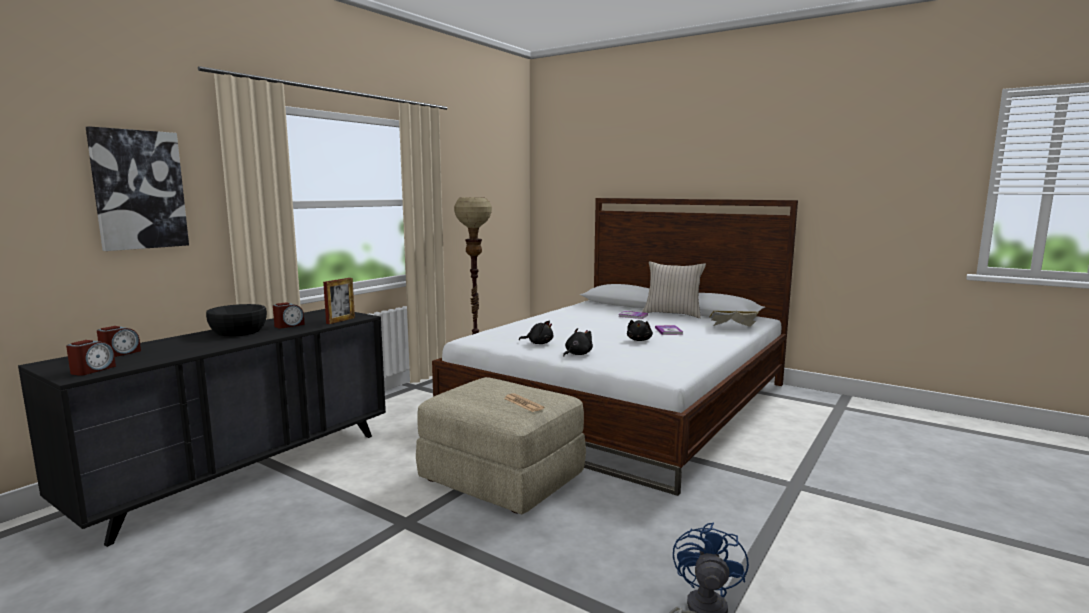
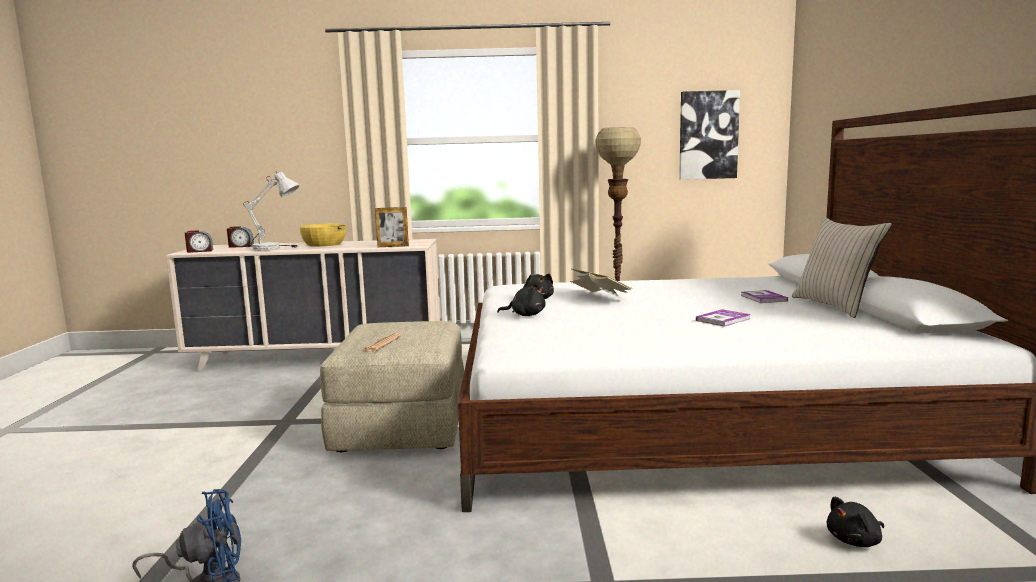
camera: 55 degrees right, 0 degrees up
black dresser [18,309,386,547] -> beige dresser [166,239,440,371]
picture [86,126,189,251] -> picture moved to [679,90,740,180]
black bowl [206,304,267,336] -> yellow bowl [300,223,346,247]
alarm clock [273,302,305,329] -> none
black plush toy [627,320,653,341] -> black plush toy moved to [827,497,884,547]
book [709,311,759,327] -> book moved to [570,269,633,299]
none -> white table lamp [244,171,299,251]

